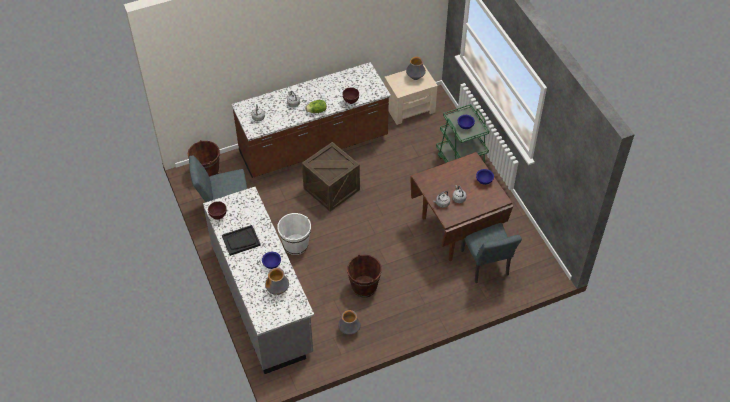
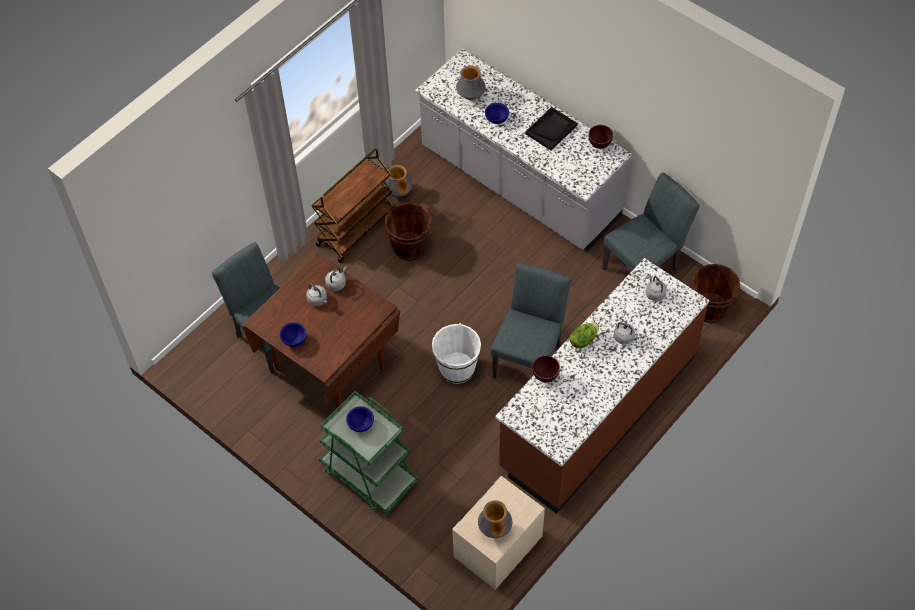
camera: 155 degrees right, 5 degrees up
white bucket [277,213,311,255] -> white bucket moved to [432,323,481,384]
crate [302,142,360,212] -> grey chair [491,262,571,379]
none -> brown cart [312,149,394,263]

